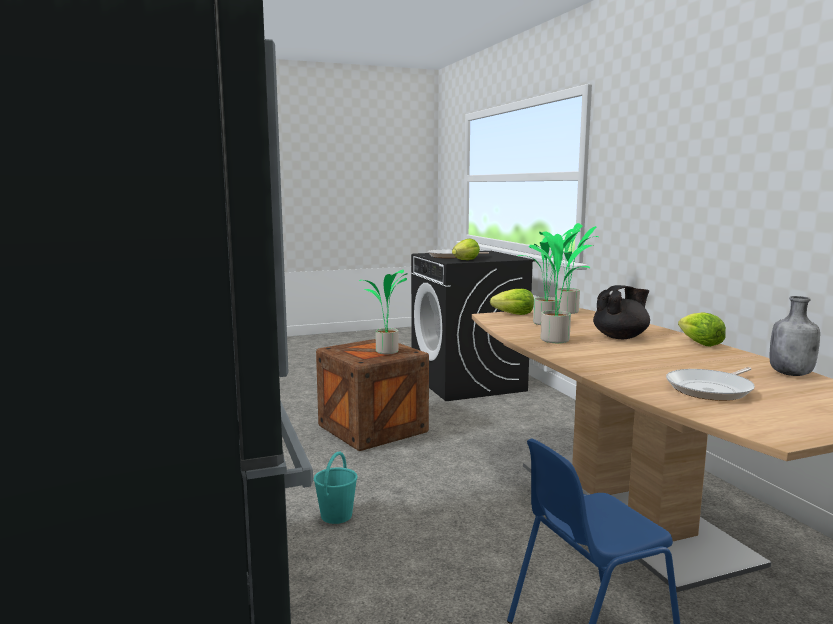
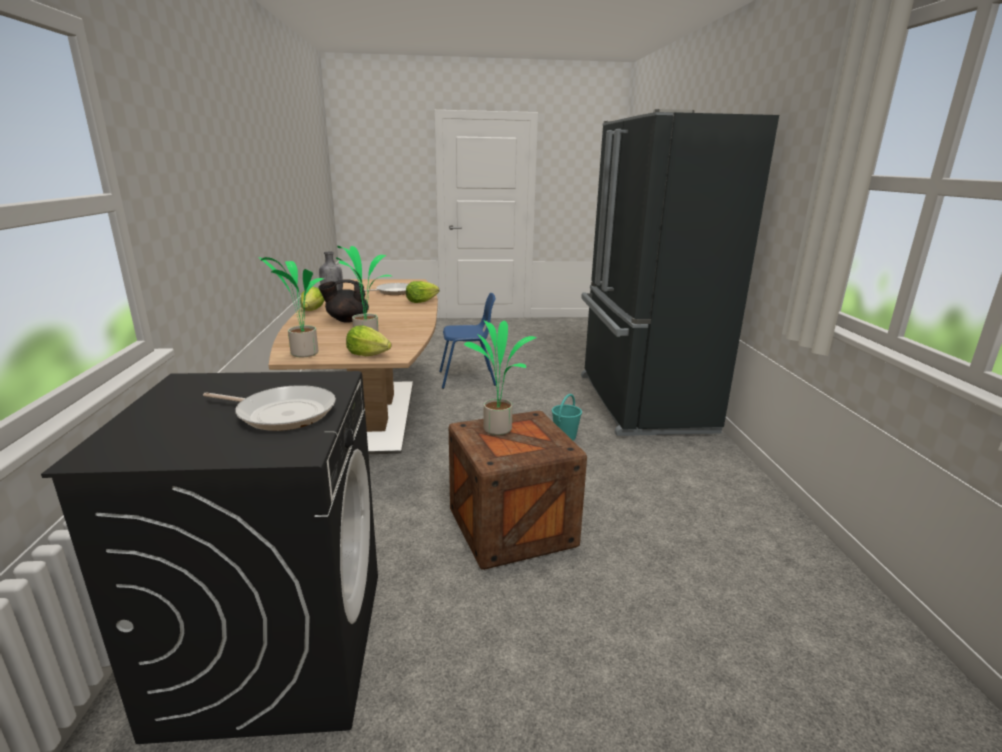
camera: 165 degrees left, 10 degrees up
lettuce [452,239,480,260] -> lettuce moved to [406,281,439,303]
potted plant [529,232,593,343] -> none

